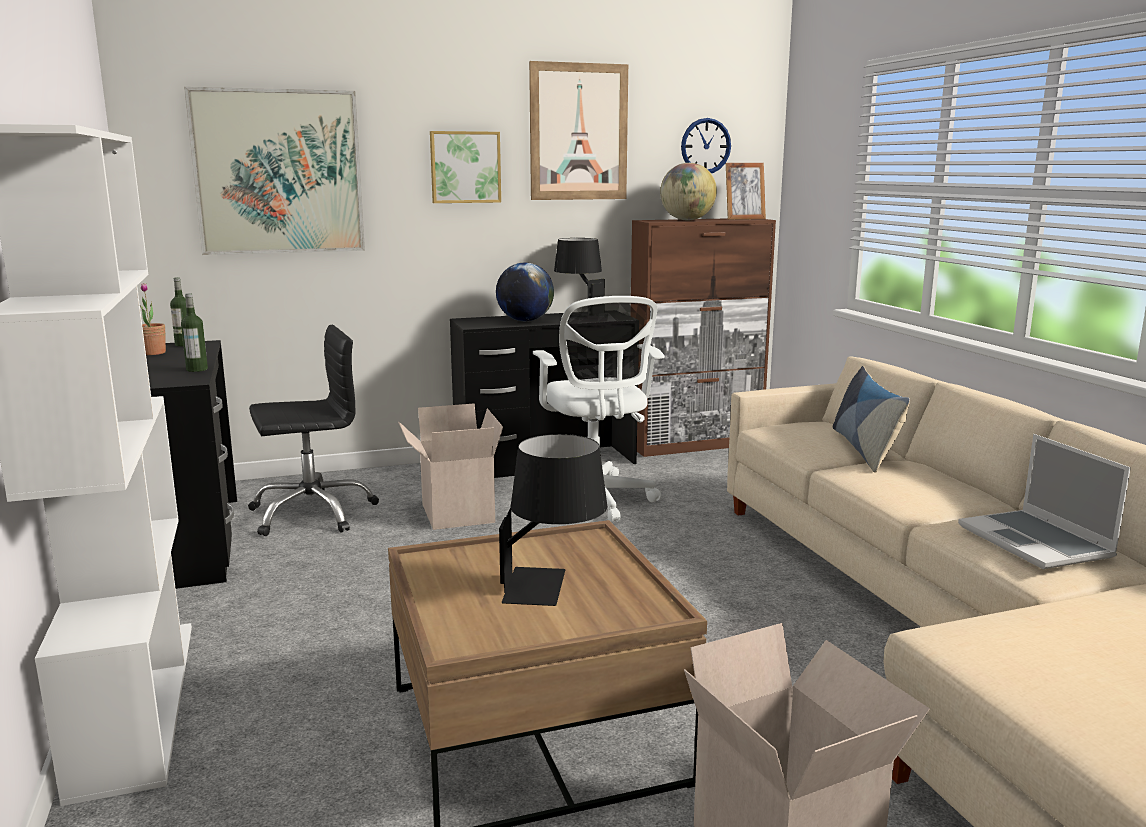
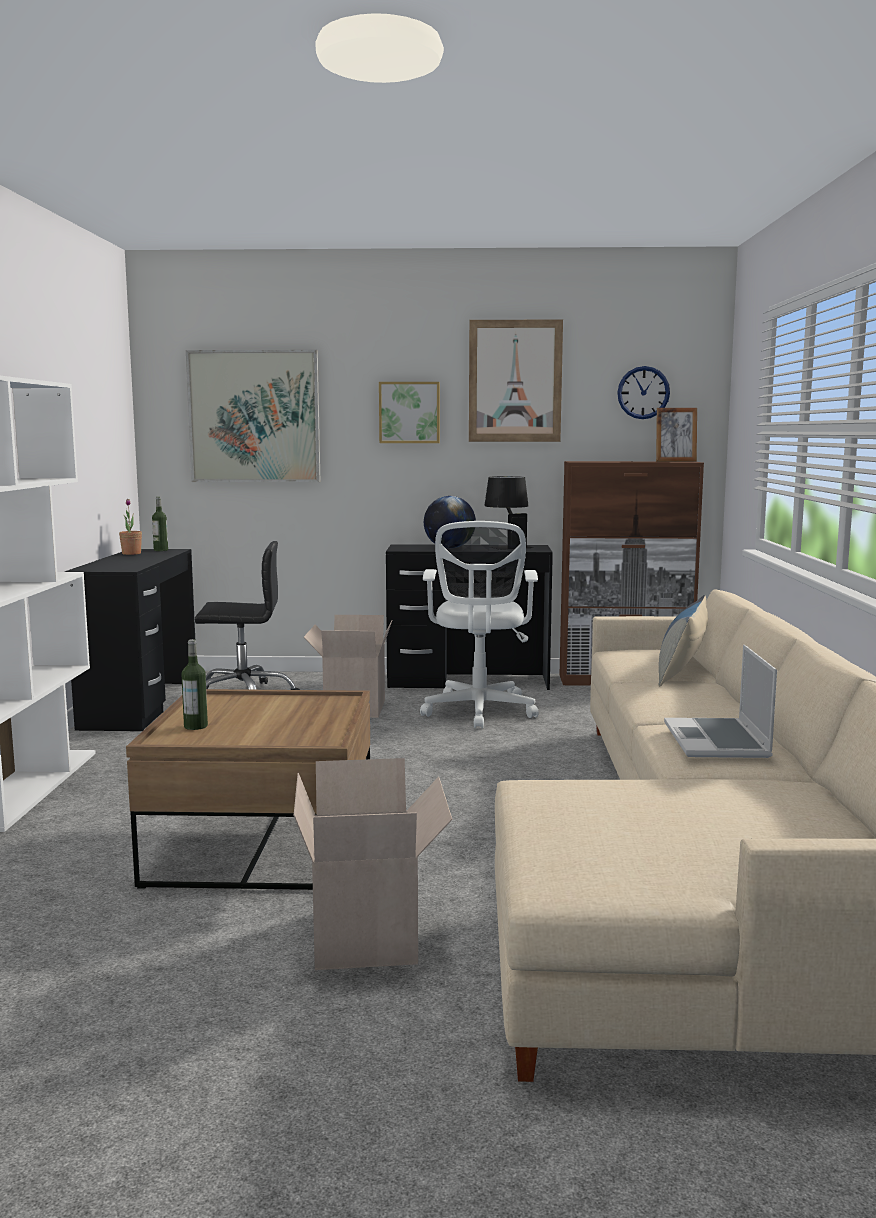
camera: 20 degrees right, 5 degrees down
bottle [181,293,208,372] -> bottle moved to [181,639,208,730]
black table lamp [499,434,607,606] -> none
globe [660,163,717,220] -> none

